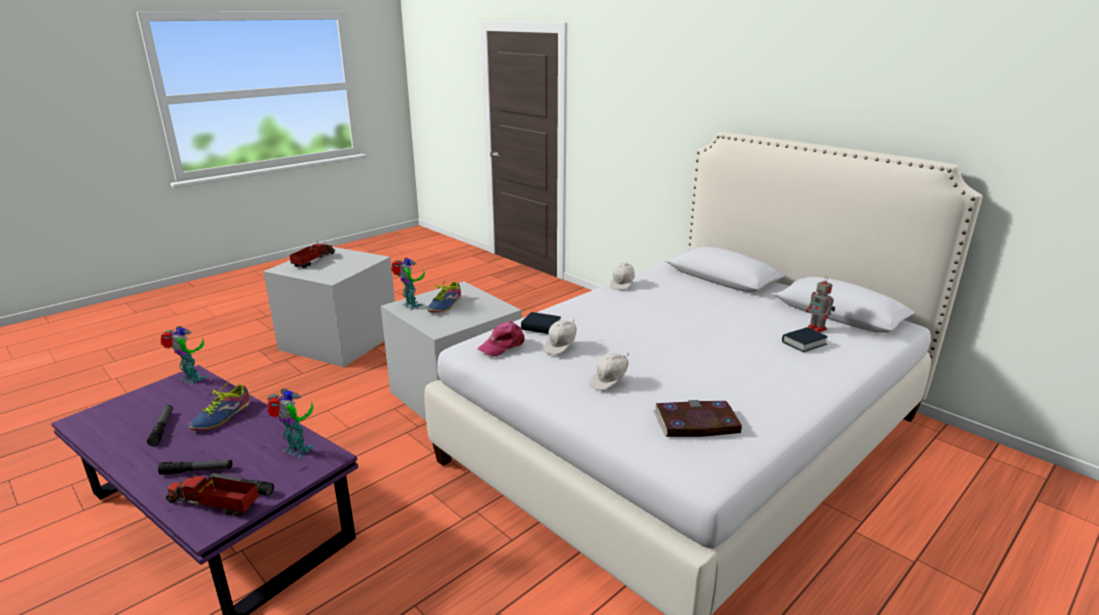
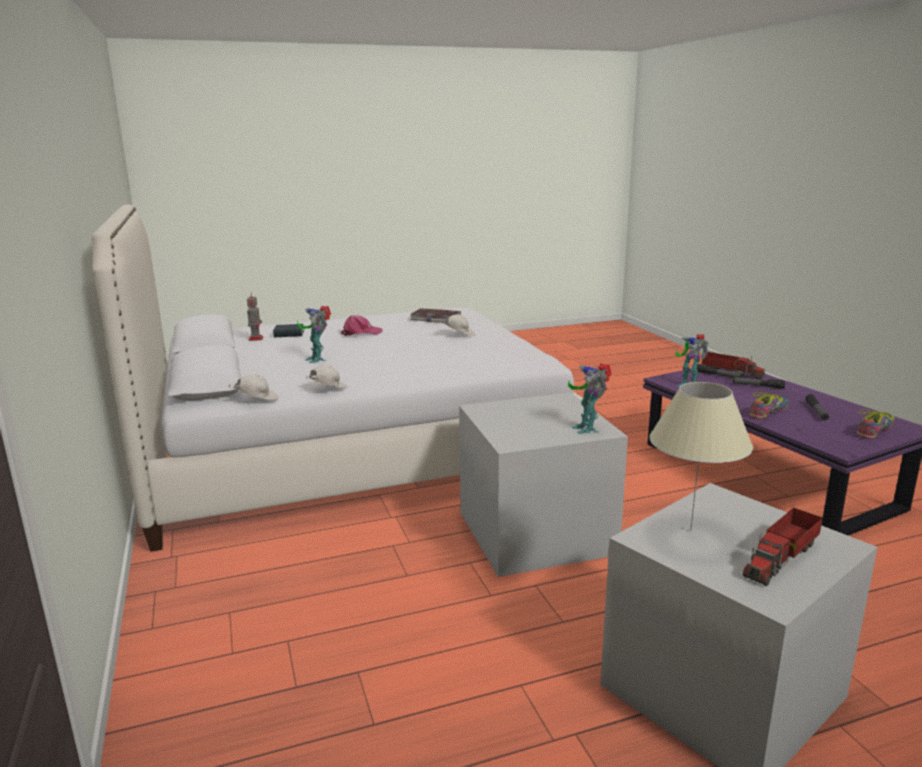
camera: 155 degrees left, 5 degrees down
toy robot [161,326,207,385] -> toy robot moved to [297,306,331,363]
shoe [427,280,461,313] -> shoe moved to [857,409,895,439]
pink cap [477,321,525,357] -> pink cap moved to [341,315,383,336]
book [521,312,561,334] -> none
white cap [543,319,577,355] -> white cap moved to [228,374,278,400]
none -> beige table lamp [649,382,753,531]

